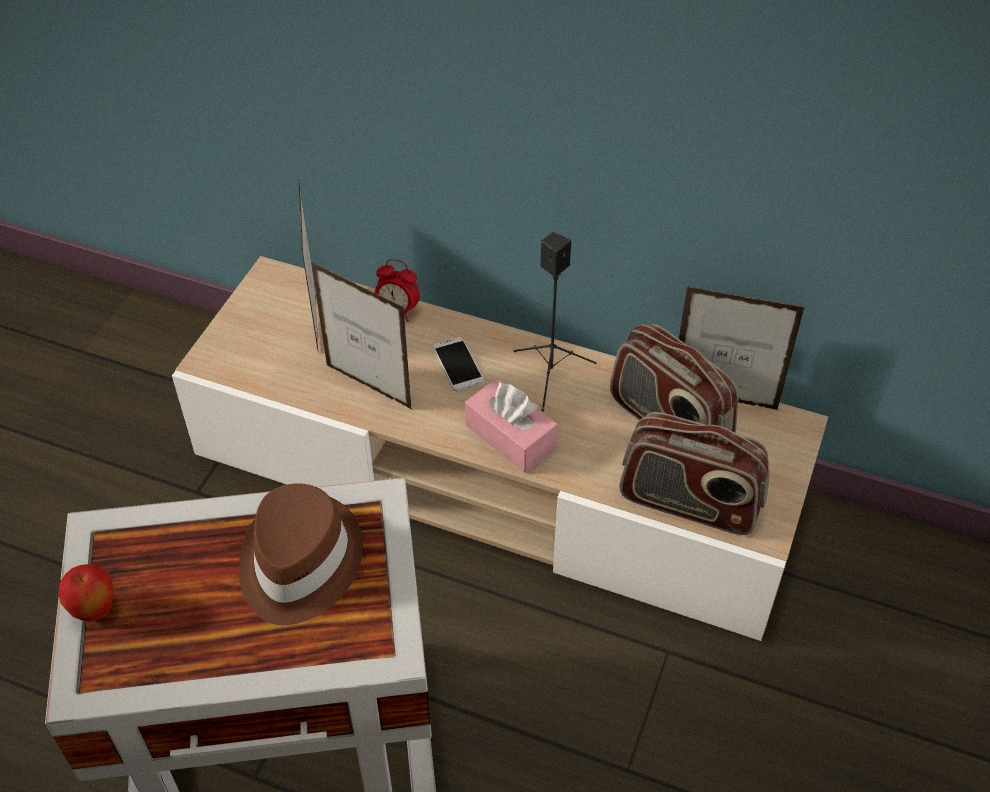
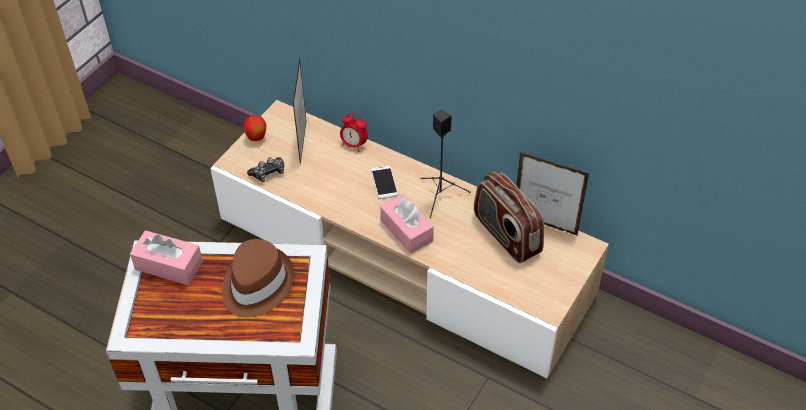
camera: 10 degrees right, 0 degrees up
apple [58,564,114,621] -> apple moved to [243,115,266,141]
picture frame [311,262,412,409] -> none
radio [619,412,770,535] -> none
none -> pink tissue box [130,230,203,285]
none -> game controller [247,157,284,182]

